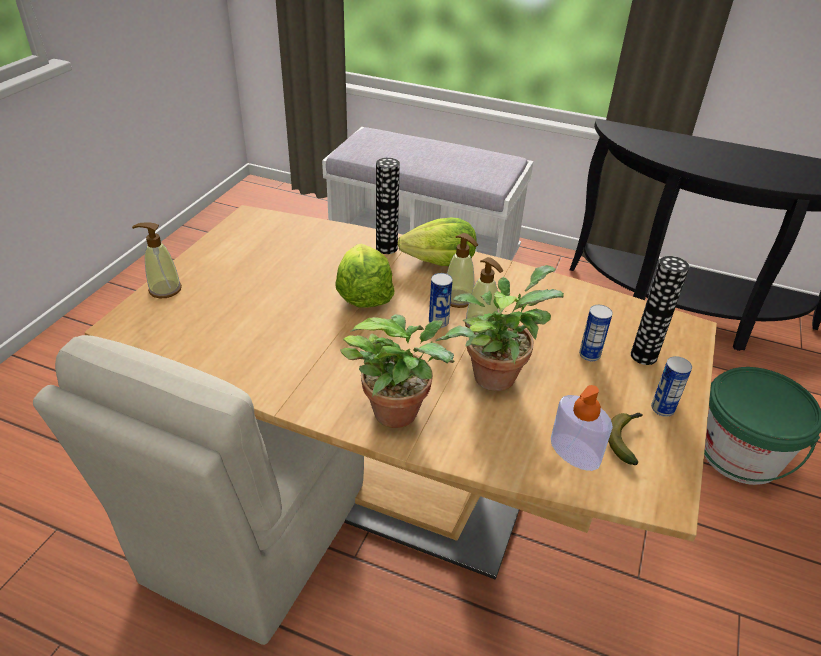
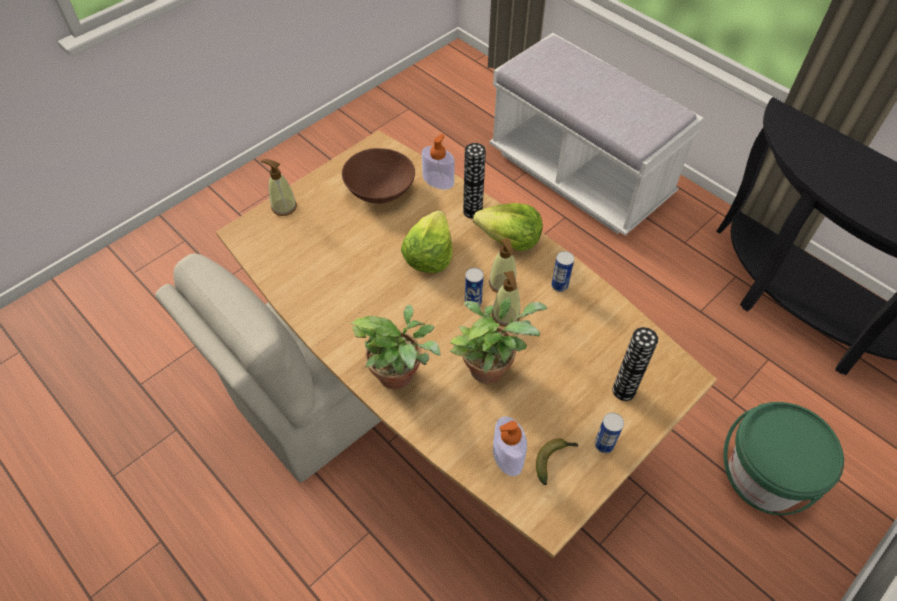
camera: 25 degrees right, 15 degrees up
can [579,305,613,361] -> can moved to [551,251,574,292]
none -> brown bowl [342,148,415,204]
none -> soap dispenser [422,134,454,190]

